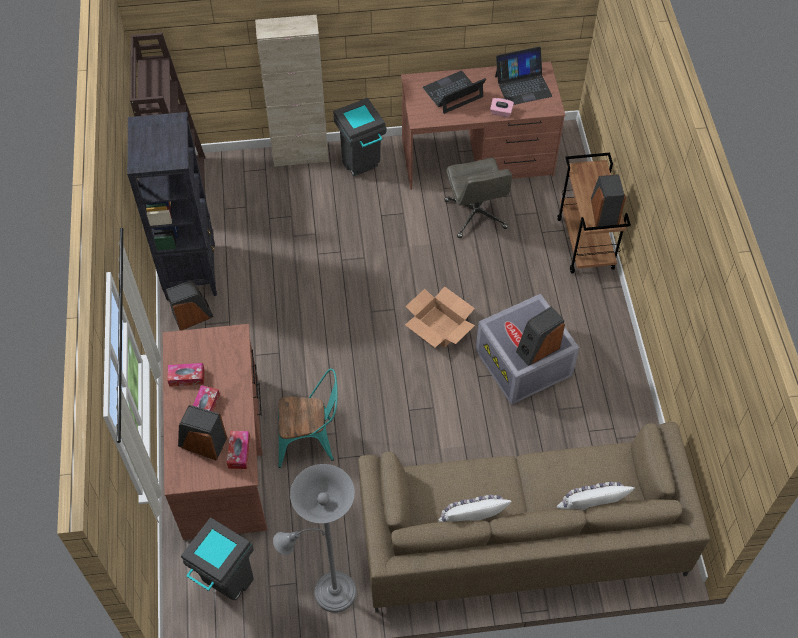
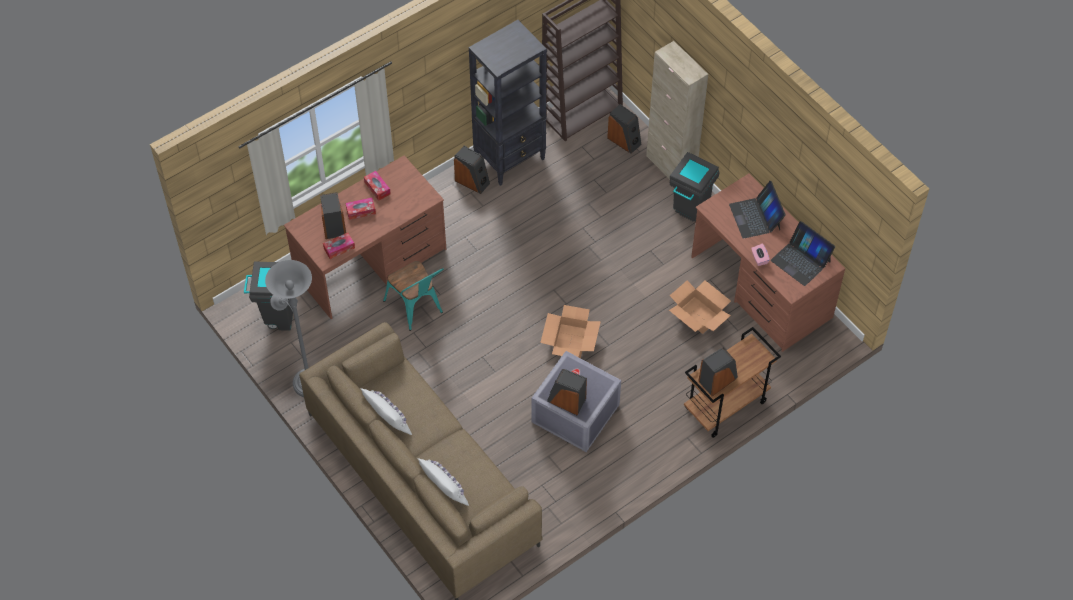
camera: 60 degrees right, 0 degrees up
laptop [422,71,486,114] -> laptop turned 135 degrees counterclockwise [729,181,786,239]
grey office chair [445,158,512,238] -> cardboard box [669,280,731,334]
none -> speaker [607,104,641,154]

